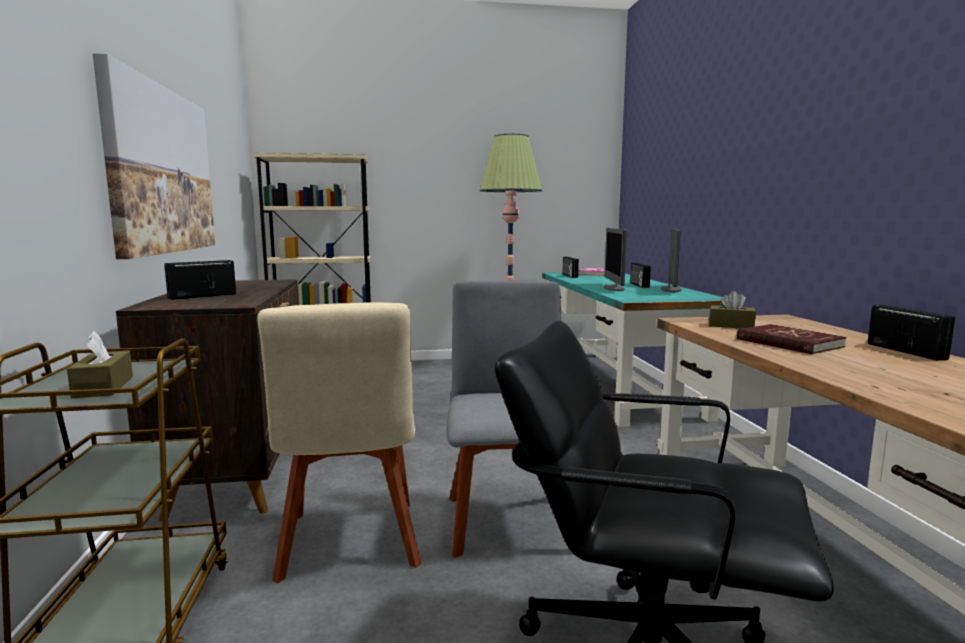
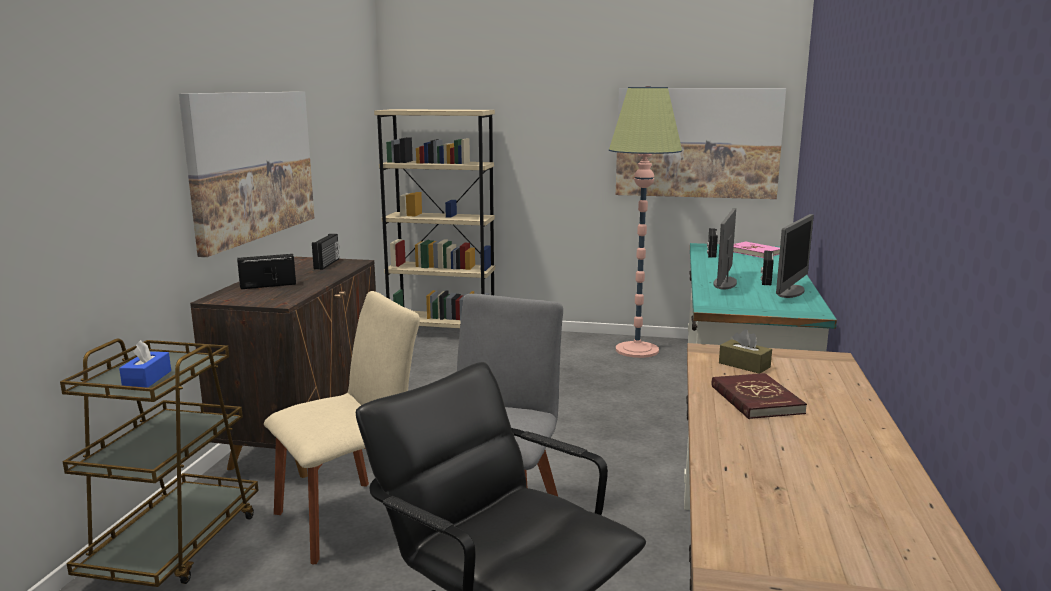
camera: 20 degrees right, 5 degrees up
brown tissue box [67,331,133,398] -> blue tissue box [119,340,171,388]
beige chair [257,302,421,583] -> beige chair turned 135 degrees counterclockwise [264,291,420,564]
radio [868,305,955,360] -> radio moved to [312,234,339,270]
none -> picture [616,88,786,199]

